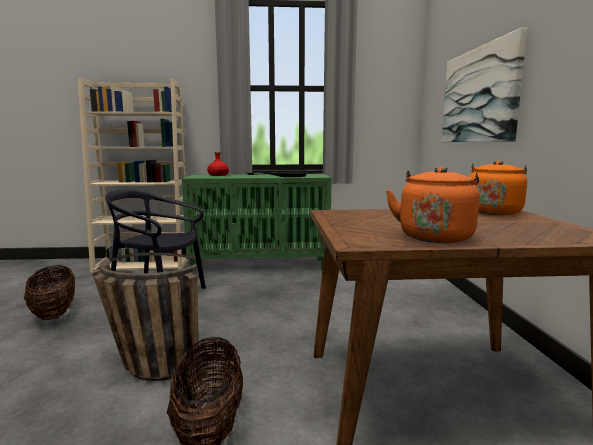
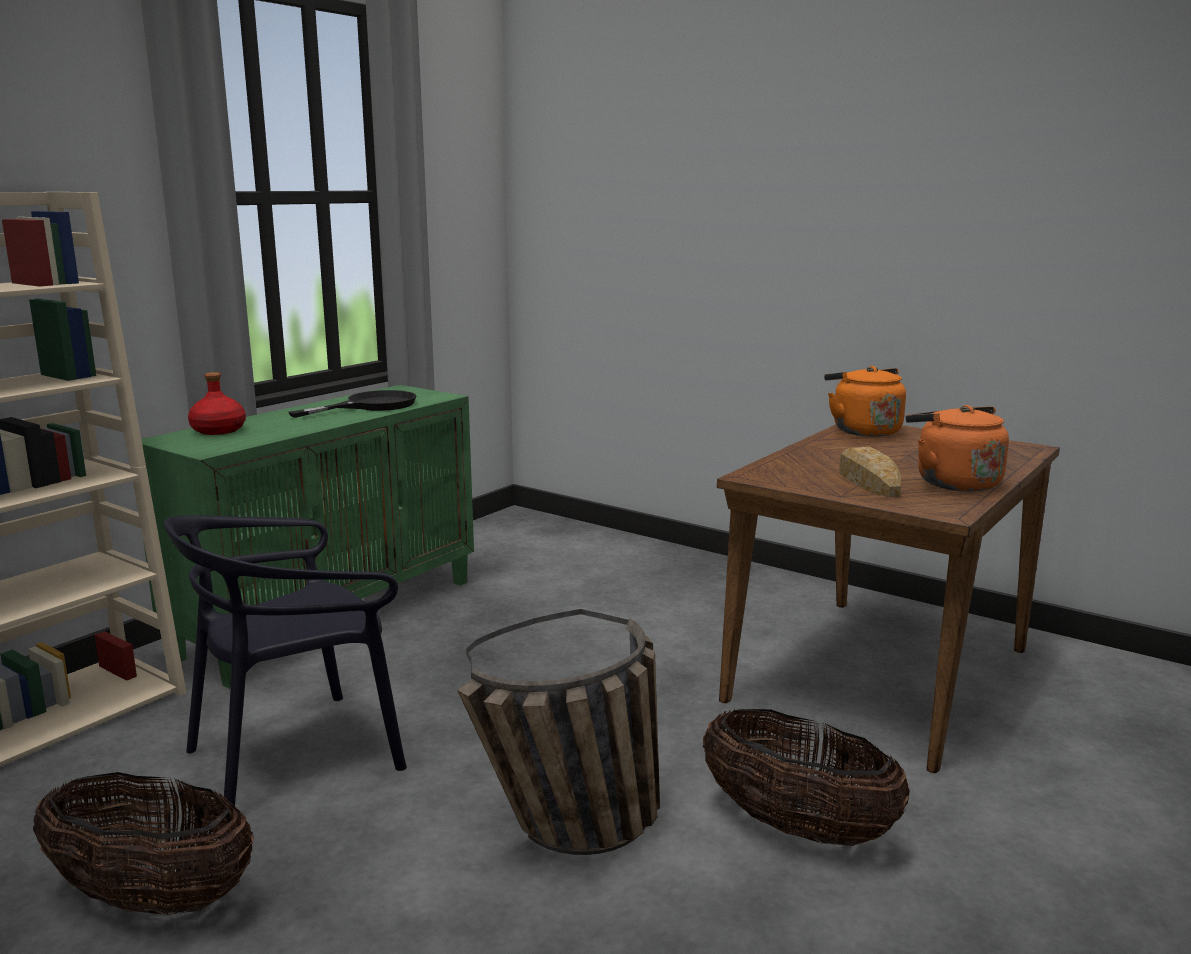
camera: 50 degrees left, 5 degrees up
picture [442,27,527,142] -> none
none -> bread [839,447,901,497]

